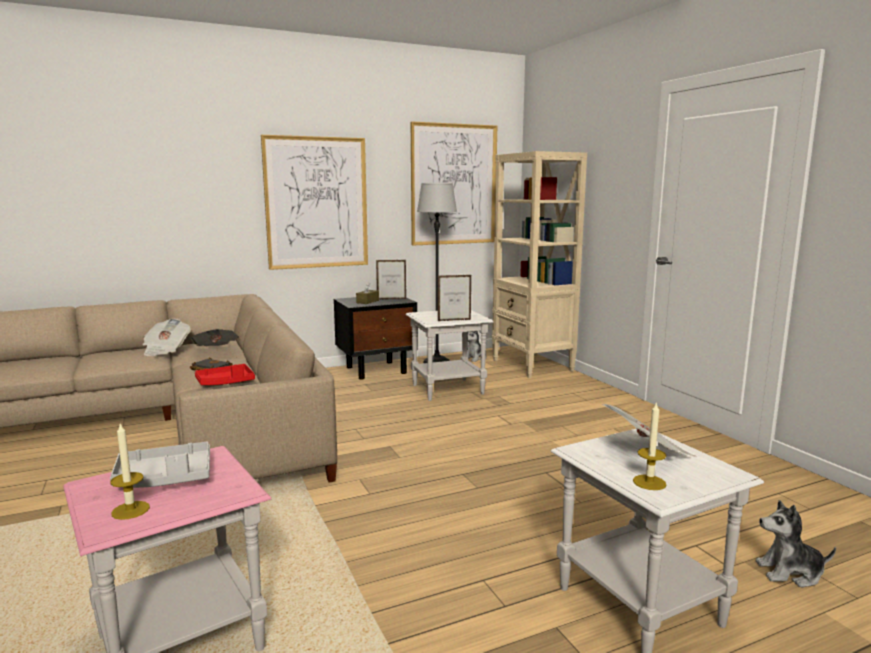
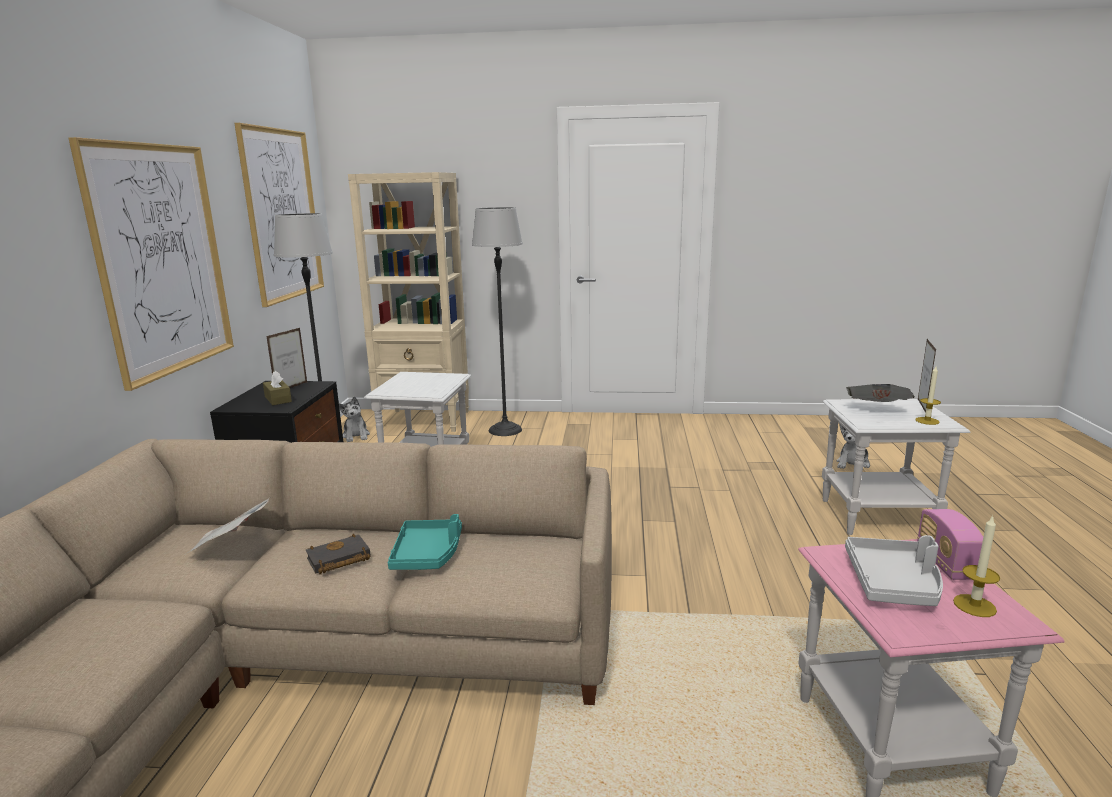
camera: 60 degrees left, 5 degrees up
newspaper [142,319,191,356] -> none
red tray [195,364,255,385] -> turquoise tray [388,514,462,570]
picture frame [438,275,471,321] -> picture frame moved to [918,339,936,413]
none -> floor lamp [472,207,523,436]
none -> radio [917,509,983,580]

